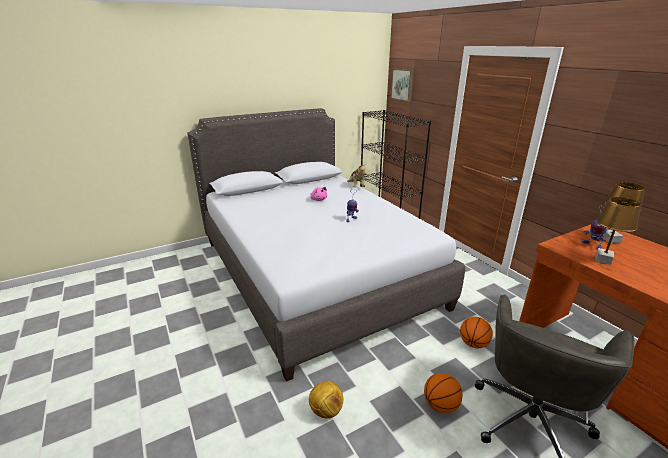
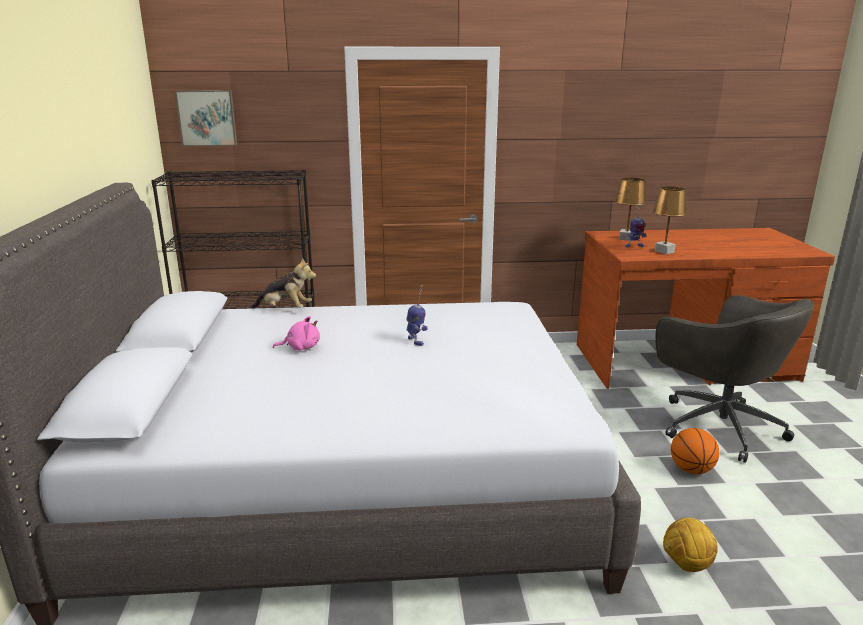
camera: 65 degrees left, 5 degrees down
basketball [460,317,493,348] -> none

